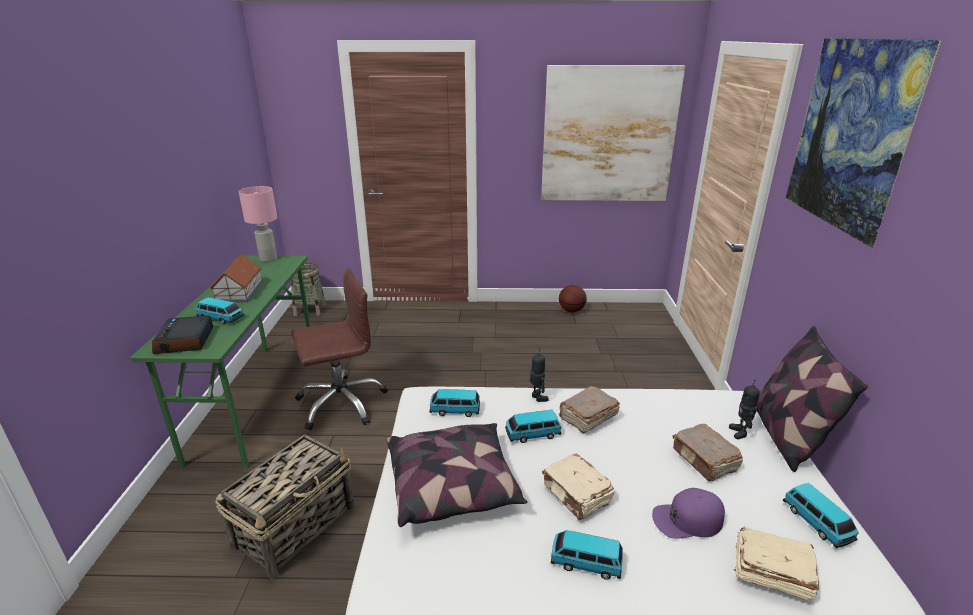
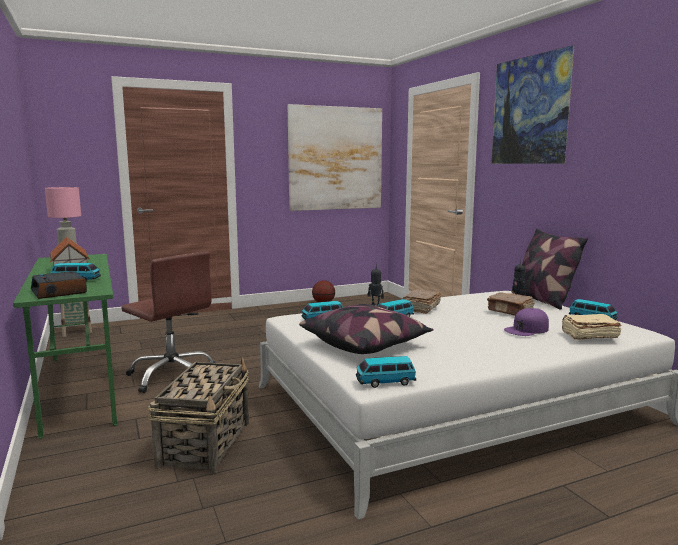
camera: 25 degrees left, 15 degrees down
brown office chair [291,269,388,430] -> brown office chair turned 90 degrees clockwise [121,251,216,393]
beige book [542,454,614,520] -> none
toy car [551,530,623,580] -> toy car moved to [356,356,416,388]

